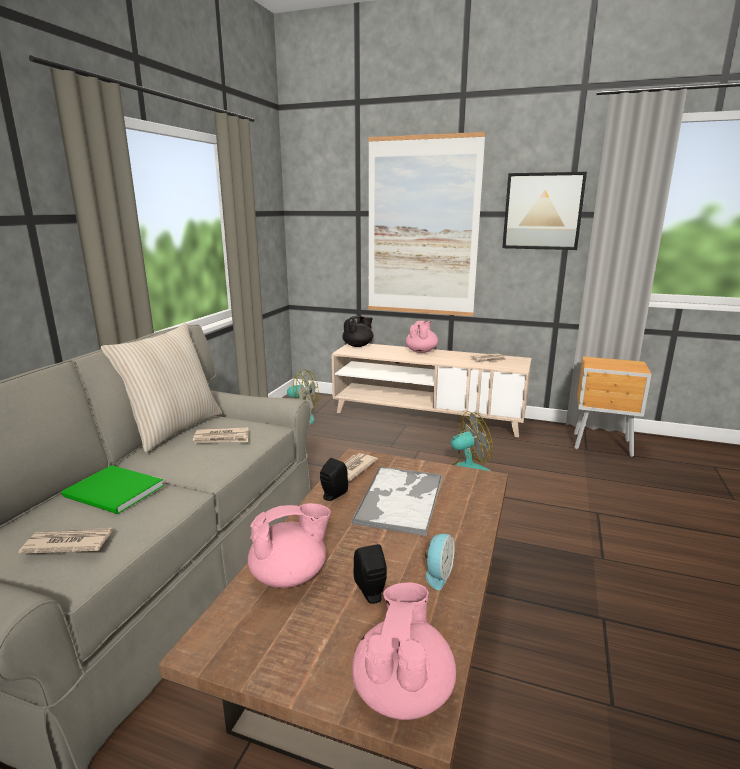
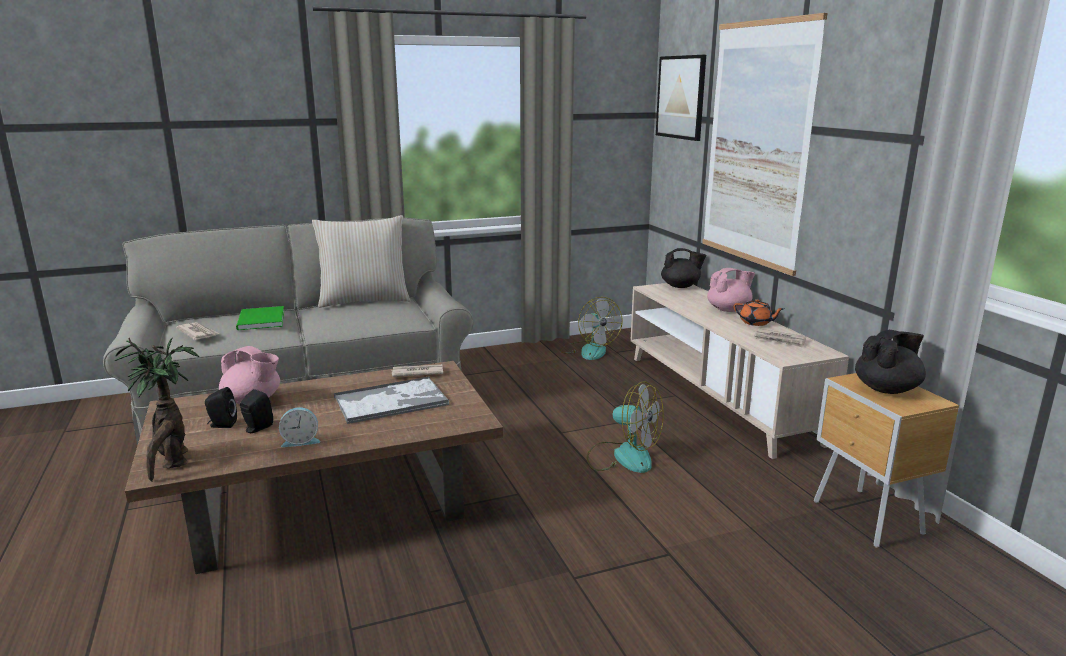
camera: 50 degrees right, 0 degrees up
newspaper [193,427,249,444] -> none
black speaker [320,458,348,501] -> black speaker moved to [205,387,237,428]
pink teapot [352,583,456,720] -> potted plant [115,338,199,482]
picture [502,172,587,250] -> picture moved to [656,55,706,141]
none -> orange teapot [733,299,784,326]
none -> black teapot [855,330,926,394]

